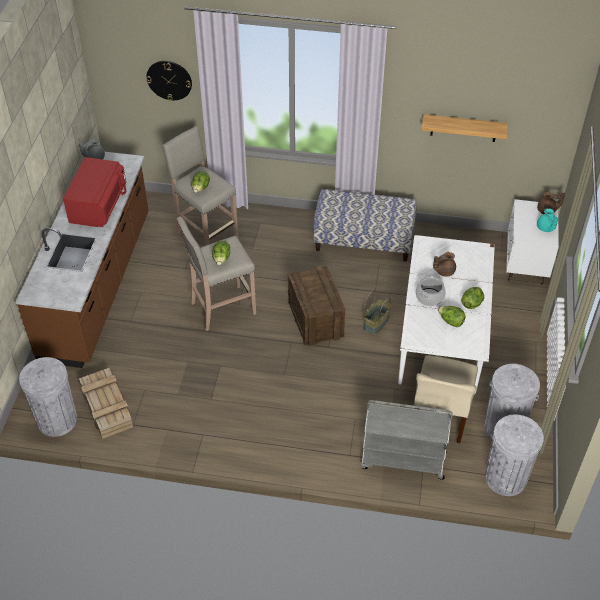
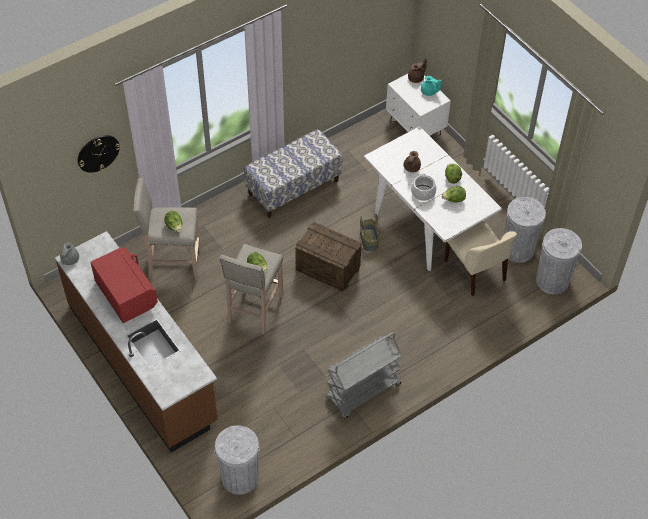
camera: 45 degrees left, 5 degrees up
crate [79,368,133,439] -> none
grey cart [361,400,453,480] -> grey cart moved to [326,332,402,419]
shelf [422,114,508,142] -> none

